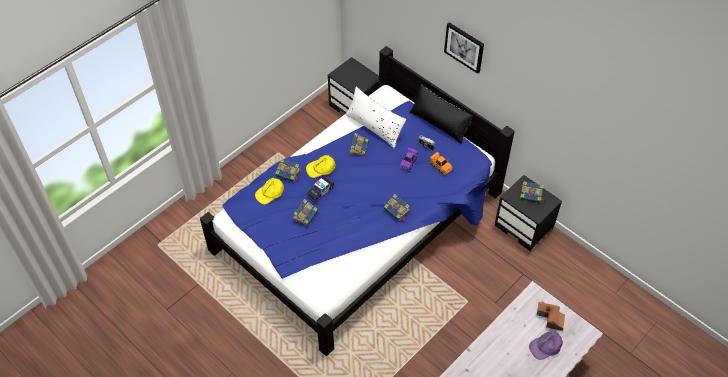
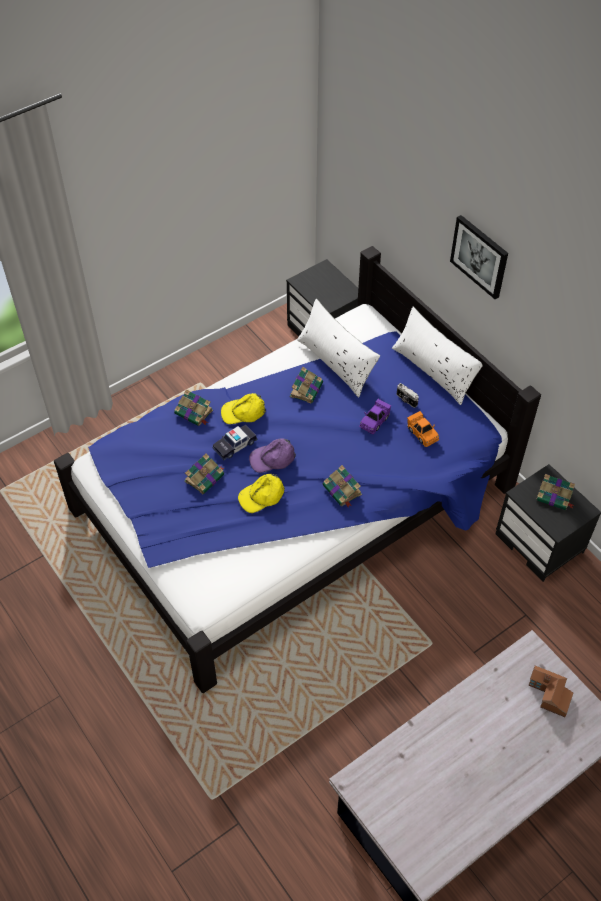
camera: 10 degrees right, 0 degrees up
yellow cap [255,178,284,204] -> yellow cap moved to [238,474,285,513]
black pillow [409,84,473,144] -> white pillow [392,307,482,405]
purple cap [529,331,563,360] -> purple cap moved to [249,439,296,473]

